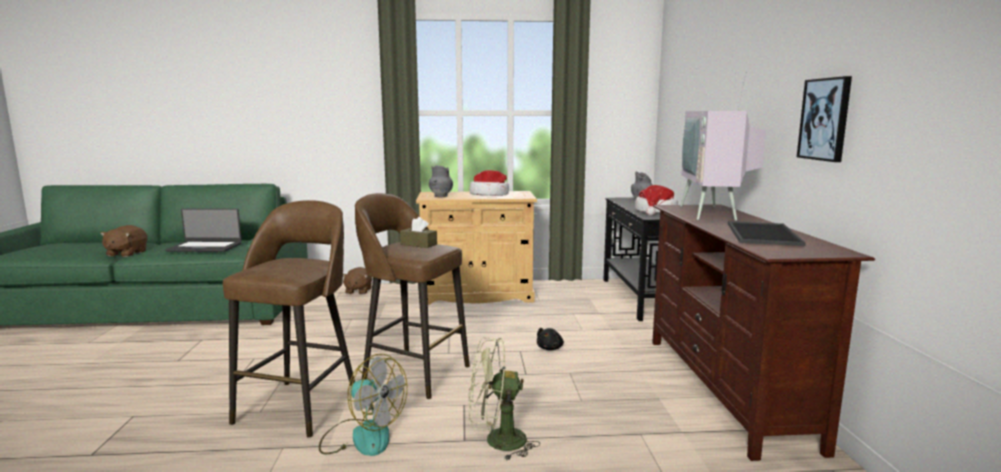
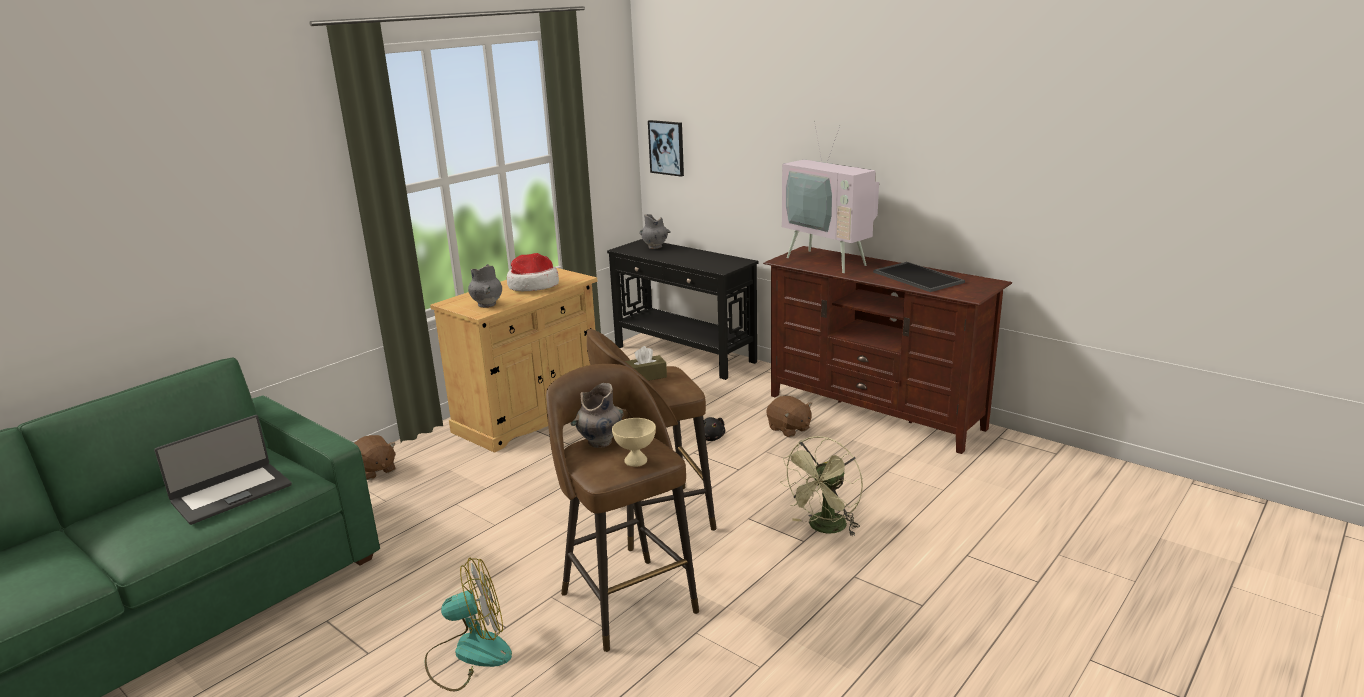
camera: 45 degrees left, 10 degrees up
brown plush toy [100,225,147,257] -> brown plush toy moved to [766,396,812,437]
fan [319,354,407,456] -> fan moved to [425,558,512,691]
hat [635,185,678,216] -> none
picture [797,76,852,162] -> picture moved to [648,120,684,177]
none -> grey vase [570,383,624,448]
none -> beige bowl [612,418,656,467]

